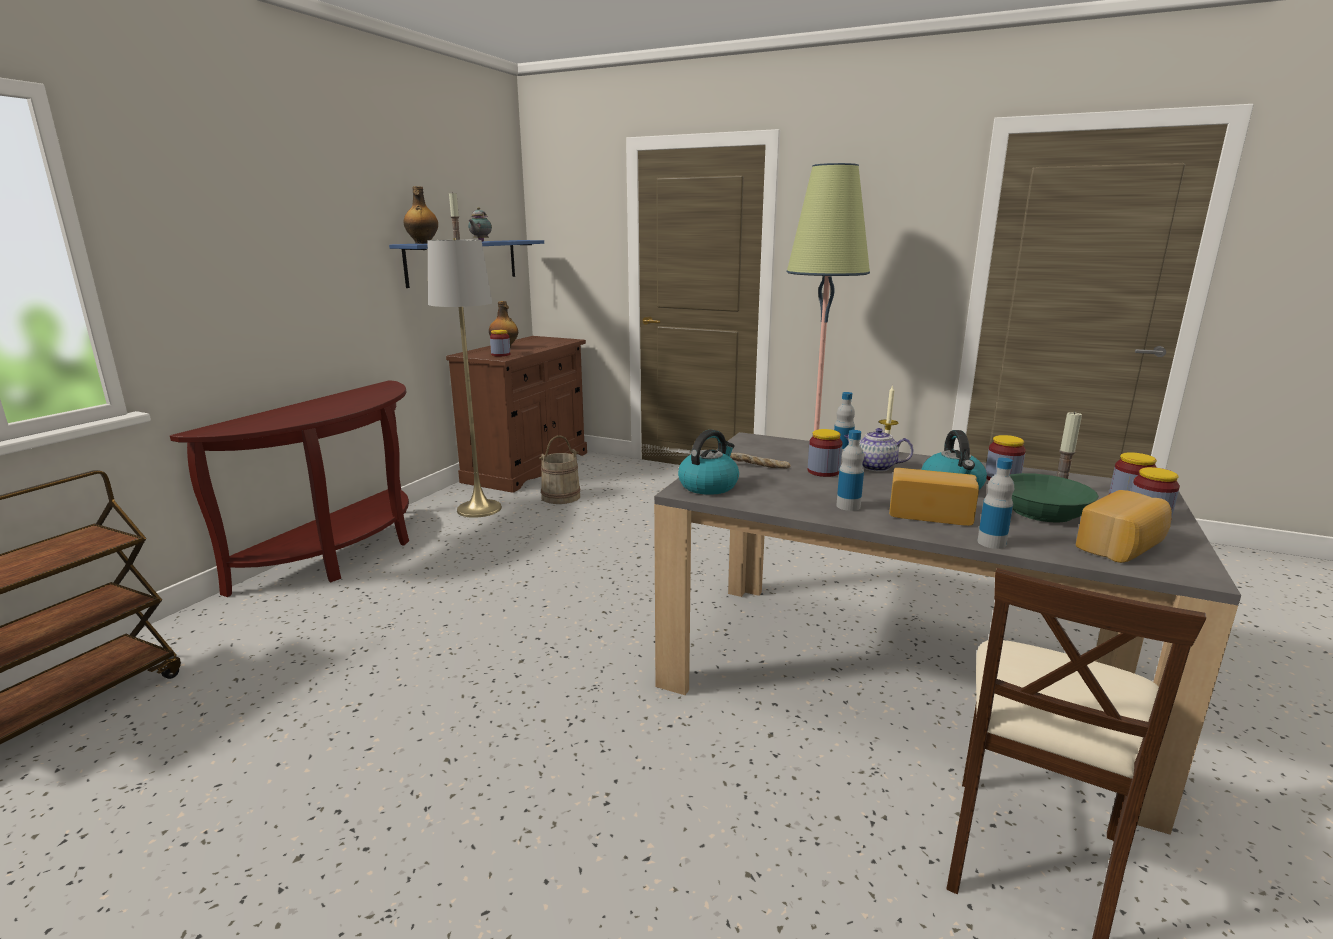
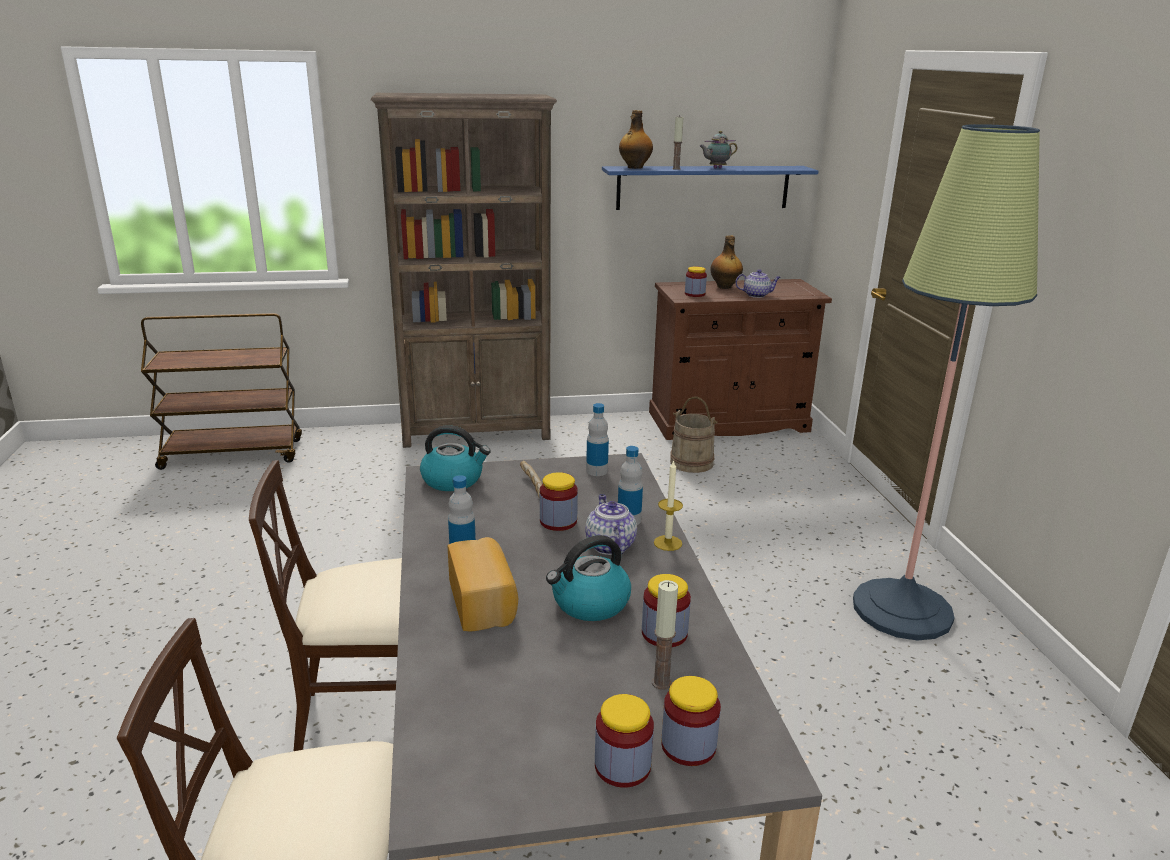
camera: 55 degrees right, 5 degrees up
brown console table [170,380,409,597] -> brown bookcase [371,93,557,448]
grey floor lamp [428,238,502,518] -> none
bottle [977,458,1014,549] -> bottle moved to [586,403,609,476]
green bowl [1010,473,1099,523] -> none
bread [1076,490,1172,563] -> none
none -> beige chair [249,460,402,751]
none -> teapot [735,269,781,298]

